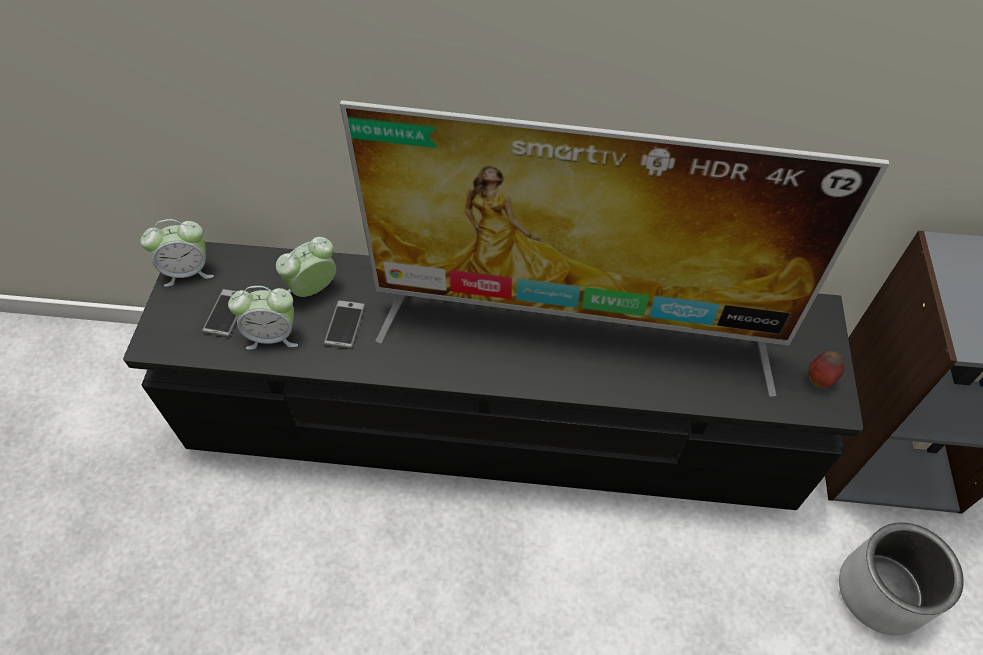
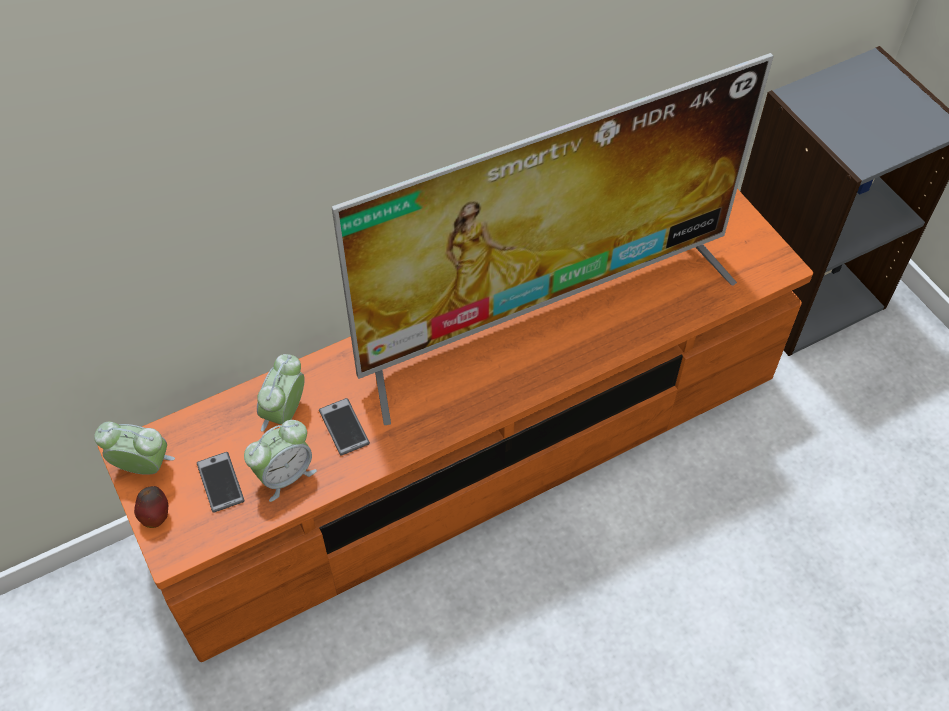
camera: 35 degrees left, 0 degrees up
black tv stand [123,242,863,510] -> orange tv stand [98,189,813,662]
alarm clock [140,219,214,287] -> alarm clock turned 120 degrees counterclockwise [94,422,175,475]
apple [809,350,844,388] -> apple moved to [134,486,168,528]
grey planter [839,522,964,636] -> none

